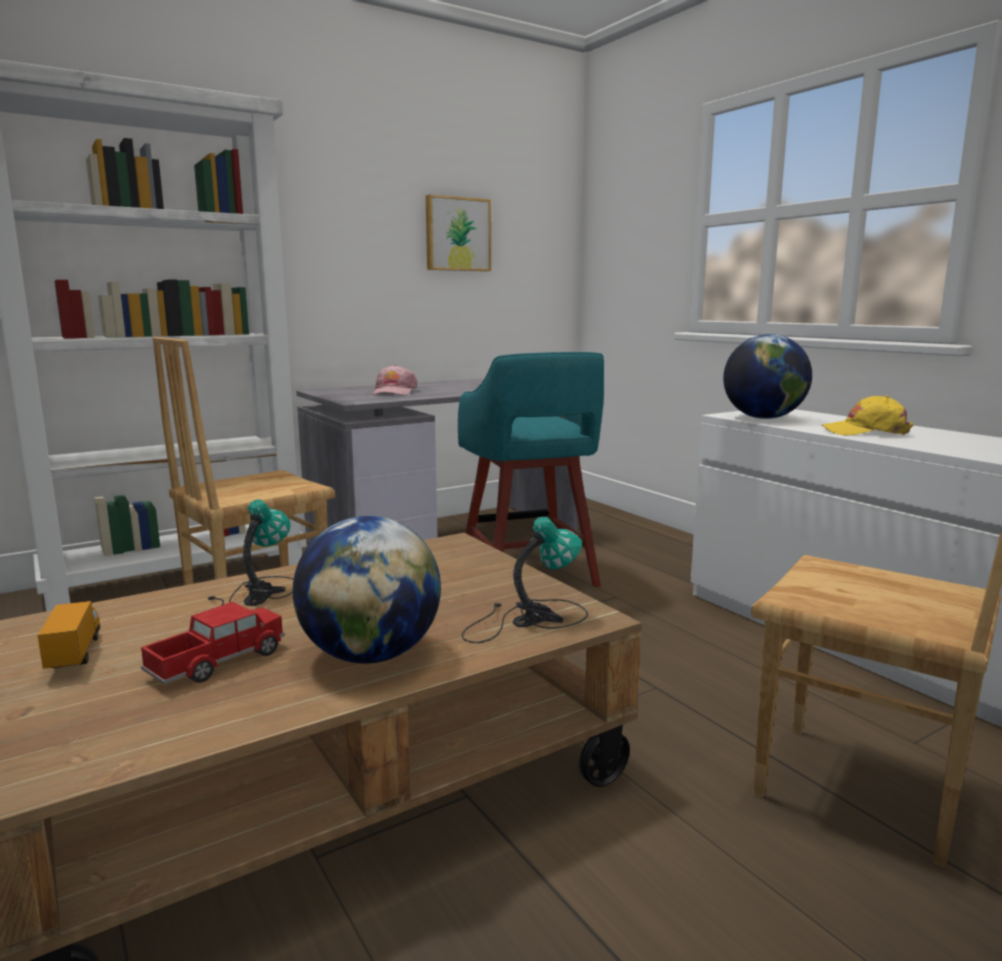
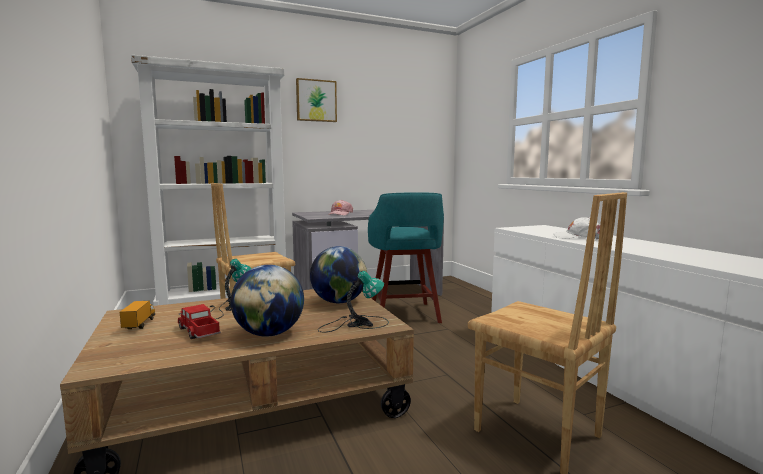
camera: 10 degrees right, 5 degrees down
toy truck [141,602,285,684] -> toy truck turned 90 degrees counterclockwise [178,304,221,339]
picture [426,194,491,271] -> picture moved to [296,78,337,122]
globe [723,334,812,419] -> globe moved to [310,246,367,303]
yellow cap [822,395,913,435] -> white cap [553,217,600,239]

